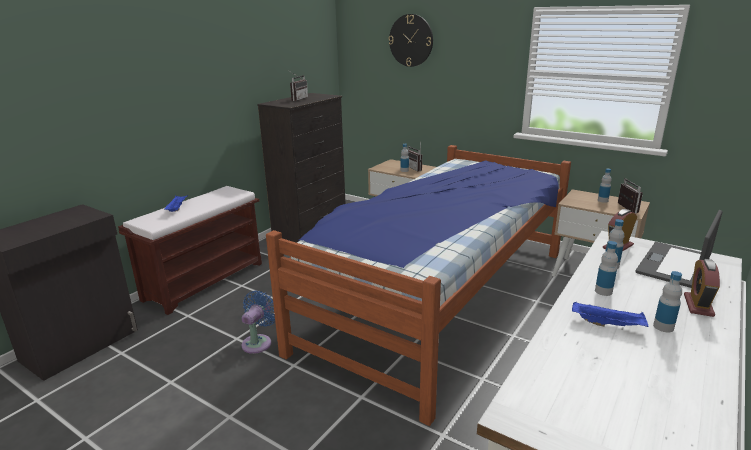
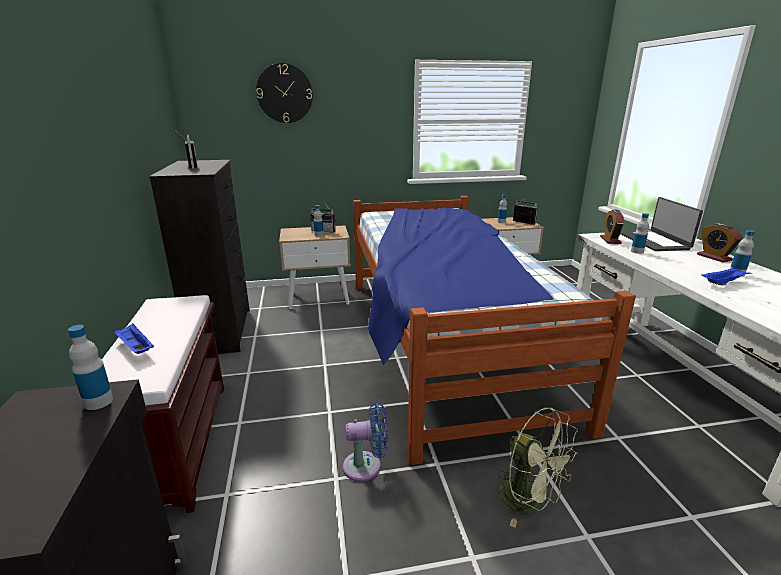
camera: 45 degrees left, 0 degrees up
blue fan [242,291,275,354] -> blue fan turned 105 degrees clockwise [343,403,388,482]
bottle [595,241,618,296] -> bottle moved to [68,325,113,410]
none -> green fan [498,408,578,528]

